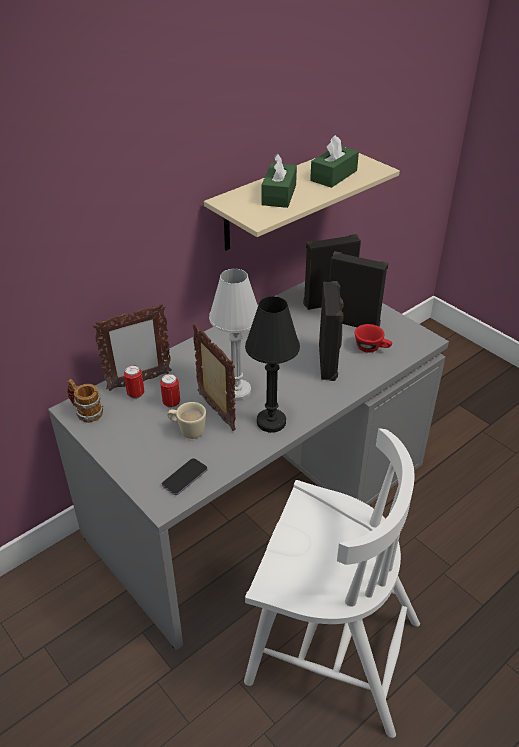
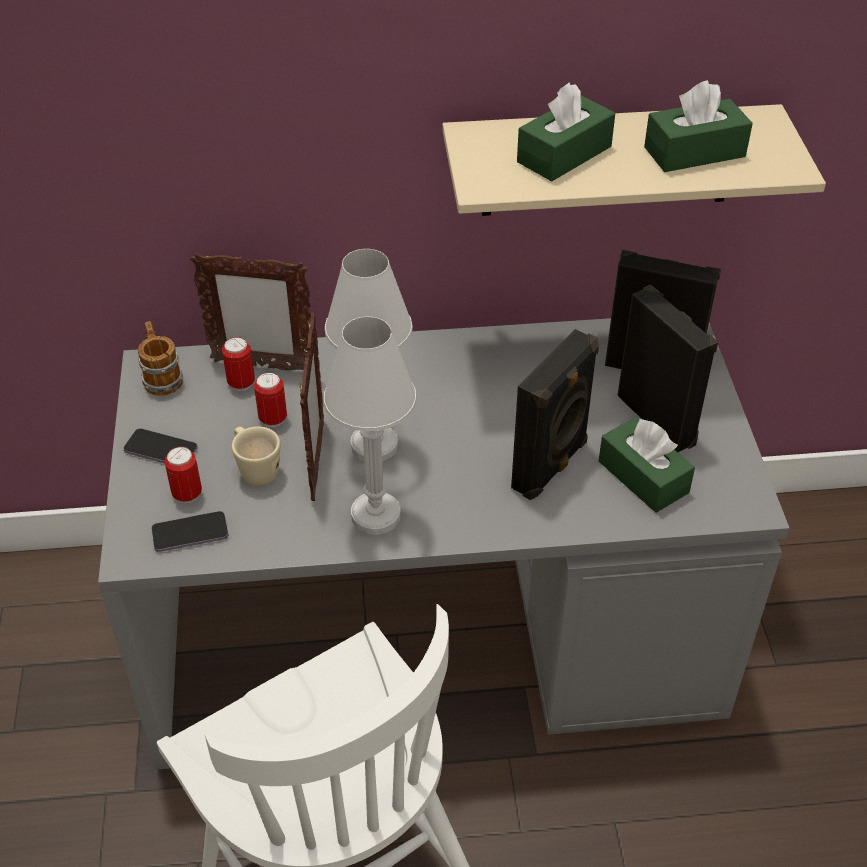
camera: 35 degrees right, 5 degrees up
black table lamp [245,296,300,433] -> white table lamp [324,316,417,535]
red cup [355,324,392,353] -> green tissue box [599,417,695,513]
none -> phone [123,428,198,463]
none -> can [165,447,202,503]

